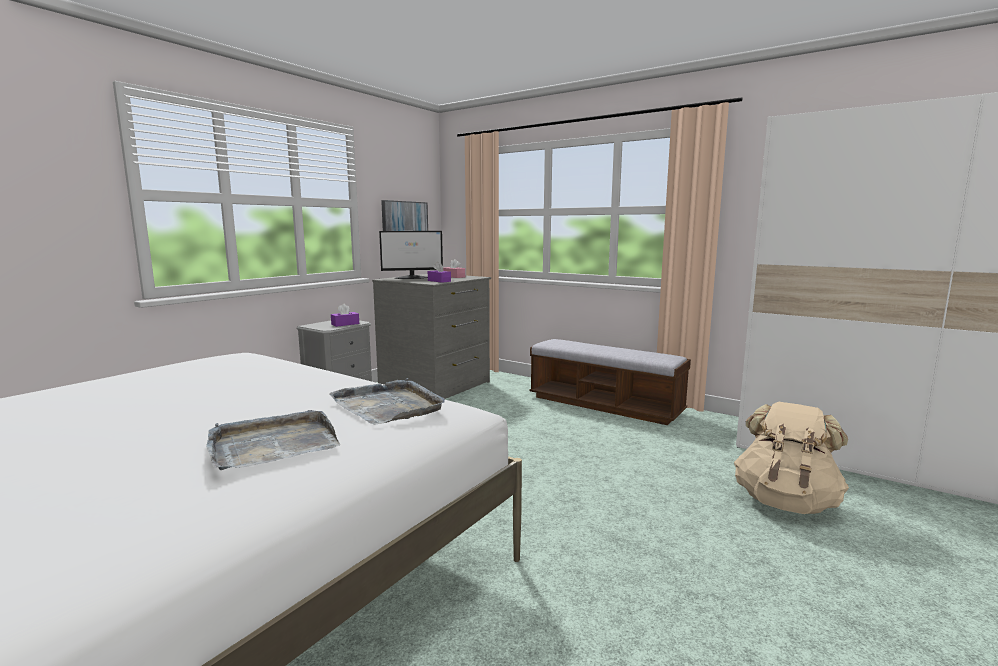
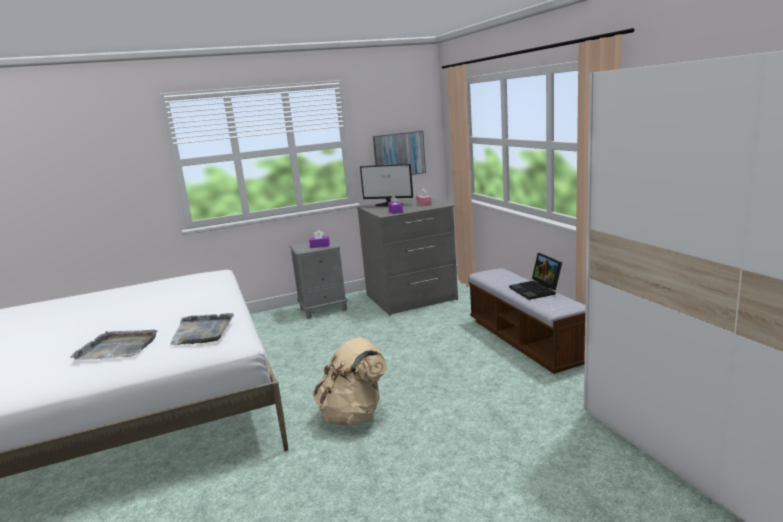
camera: 35 degrees right, 5 degrees up
beige backpack [734,401,849,514] -> beige backpack moved to [313,337,387,426]
none -> laptop [509,253,562,300]

